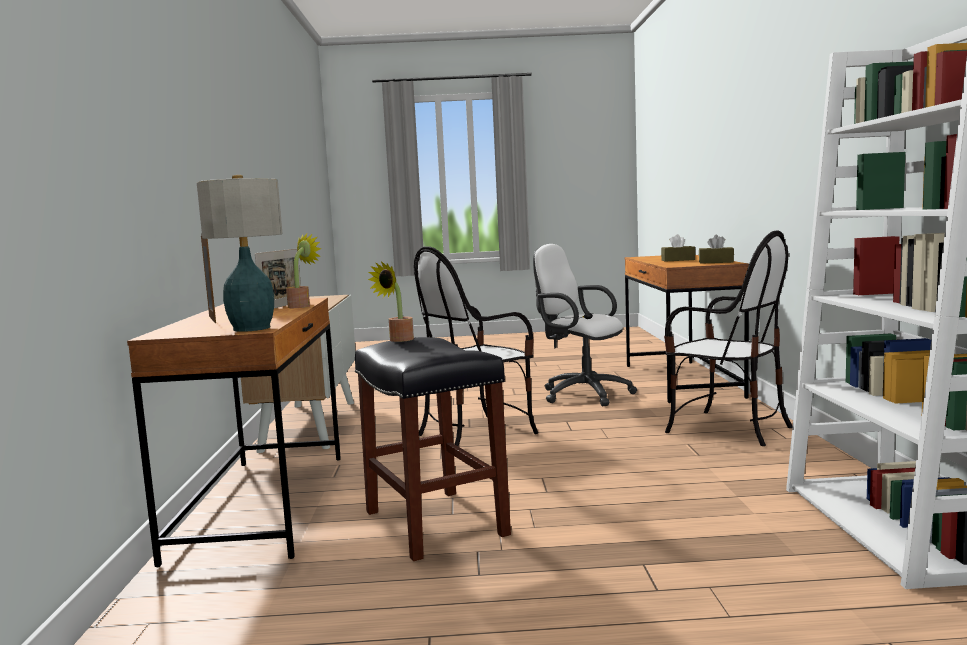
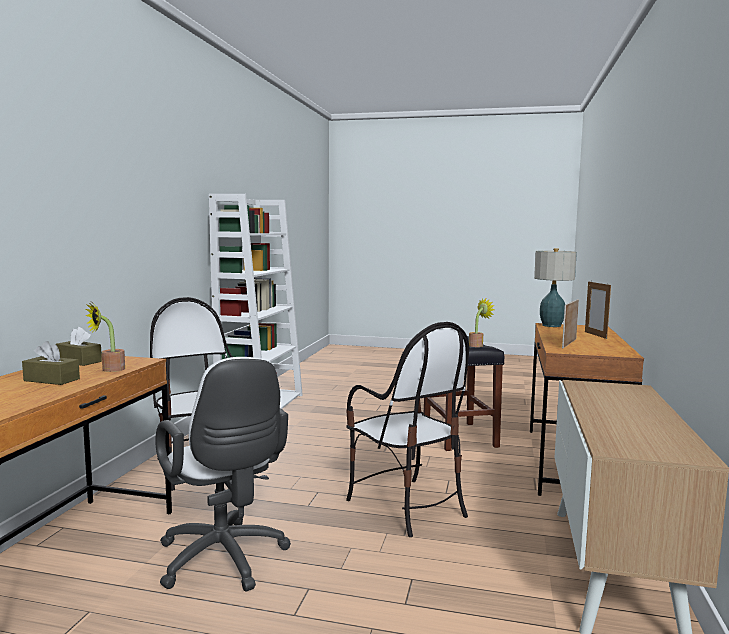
camera: 165 degrees left, 0 degrees up
potted plant [286,232,321,308] -> potted plant moved to [85,302,125,372]
chair [414,246,538,447] -> chair turned 75 degrees clockwise [346,322,469,537]

